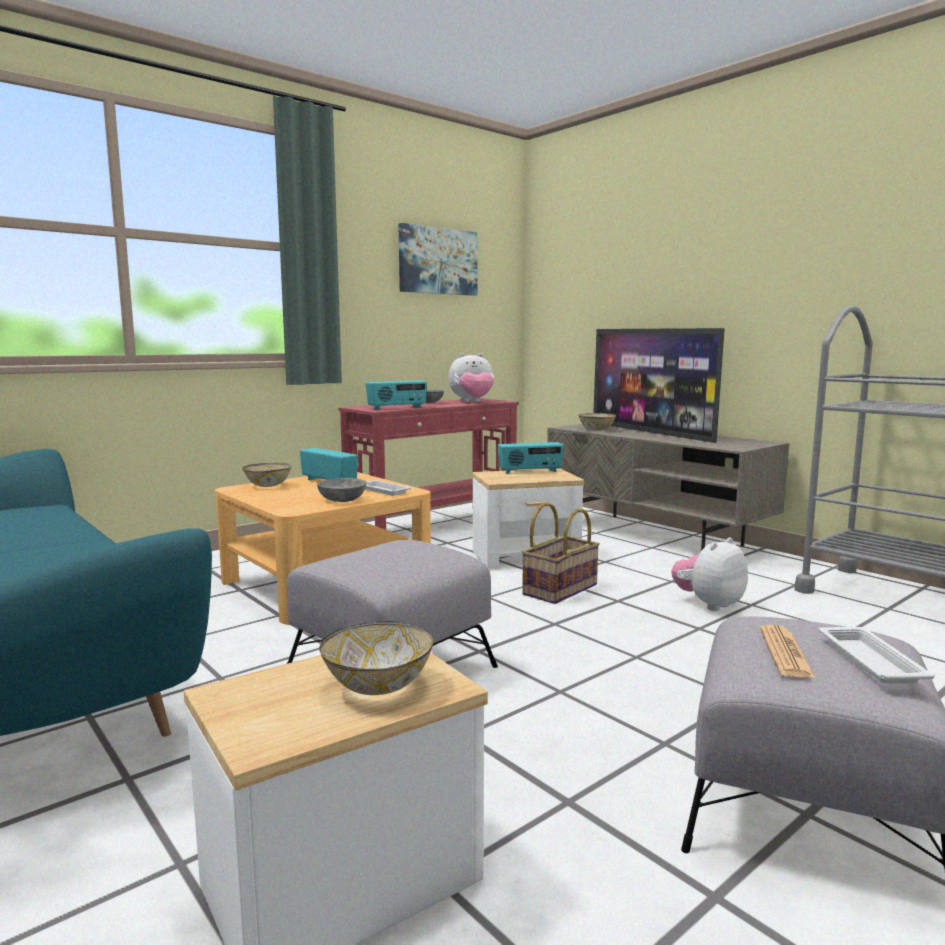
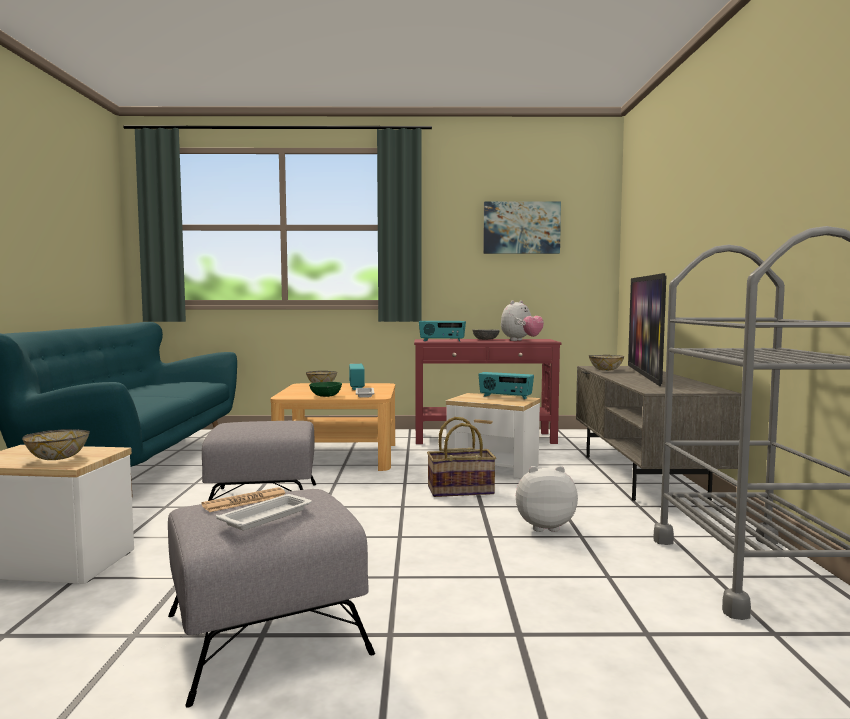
camera: 40 degrees right, 5 degrees down
grey bowl [317,478,366,502] -> green bowl [309,382,342,397]
plush toy [448,353,494,402] -> plush toy turned 75 degrees counterclockwise [501,301,544,341]

